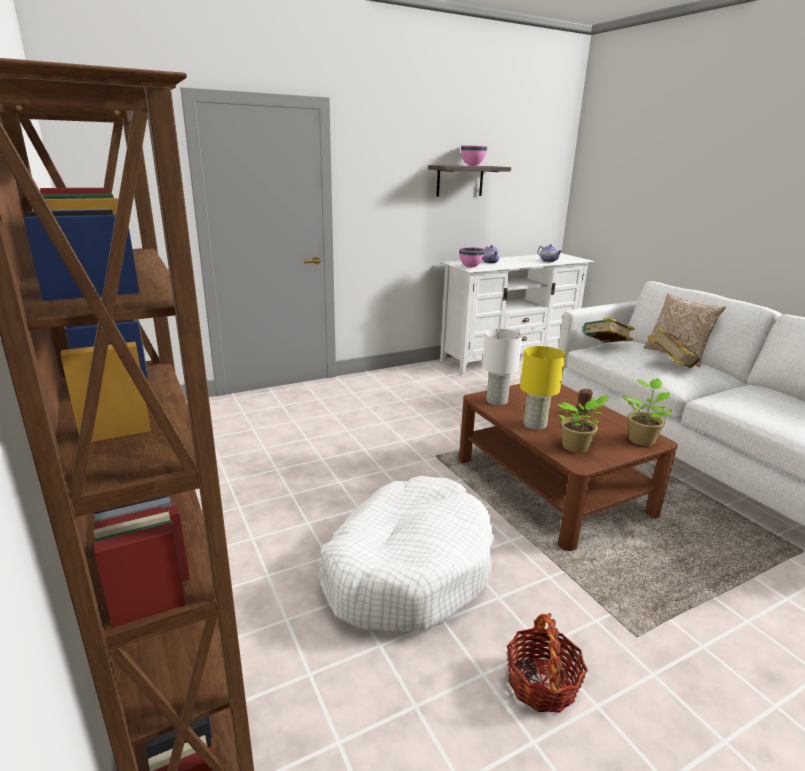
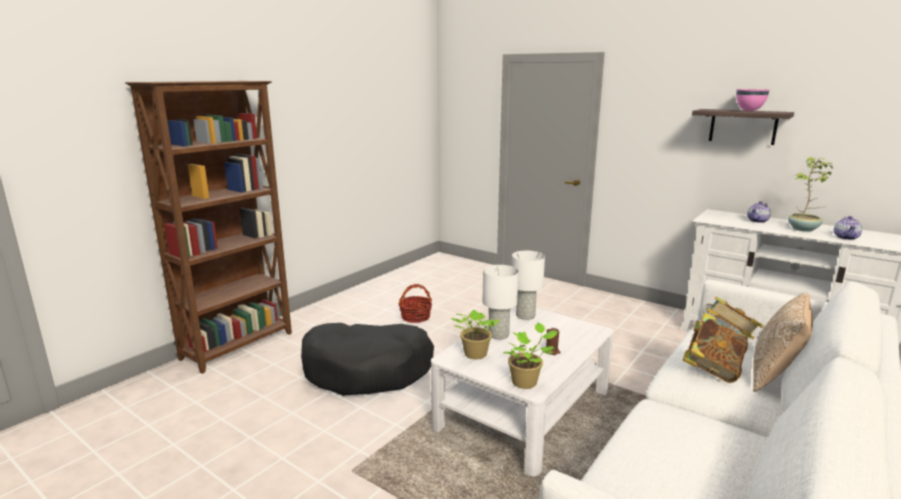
camera: 65 degrees right, 5 degrees down
white dog bed [319,476,494,633] -> black dog bed [301,323,434,396]
pink bowl [459,247,485,268] -> none
brown coffee table [459,384,678,551] -> white coffee table [431,306,614,476]
basket [507,613,588,713] -> basket moved to [398,284,432,323]
yellow table lamp [520,346,565,430] -> white table lamp [482,265,519,339]
none -> potted plant [788,157,834,232]

